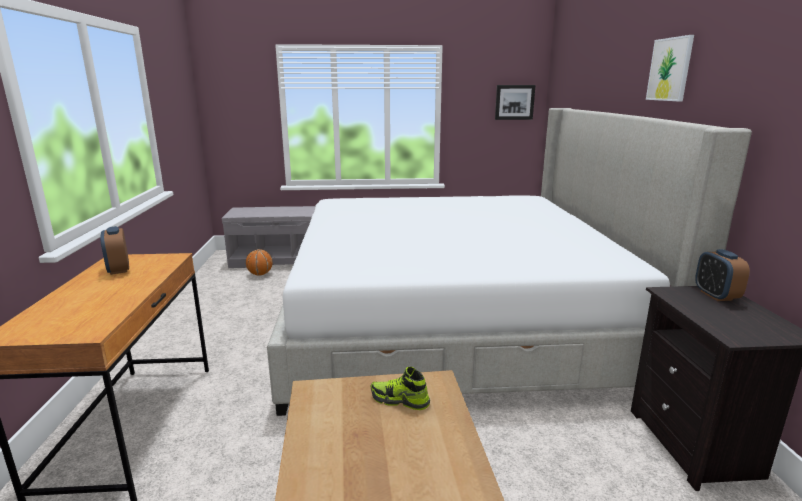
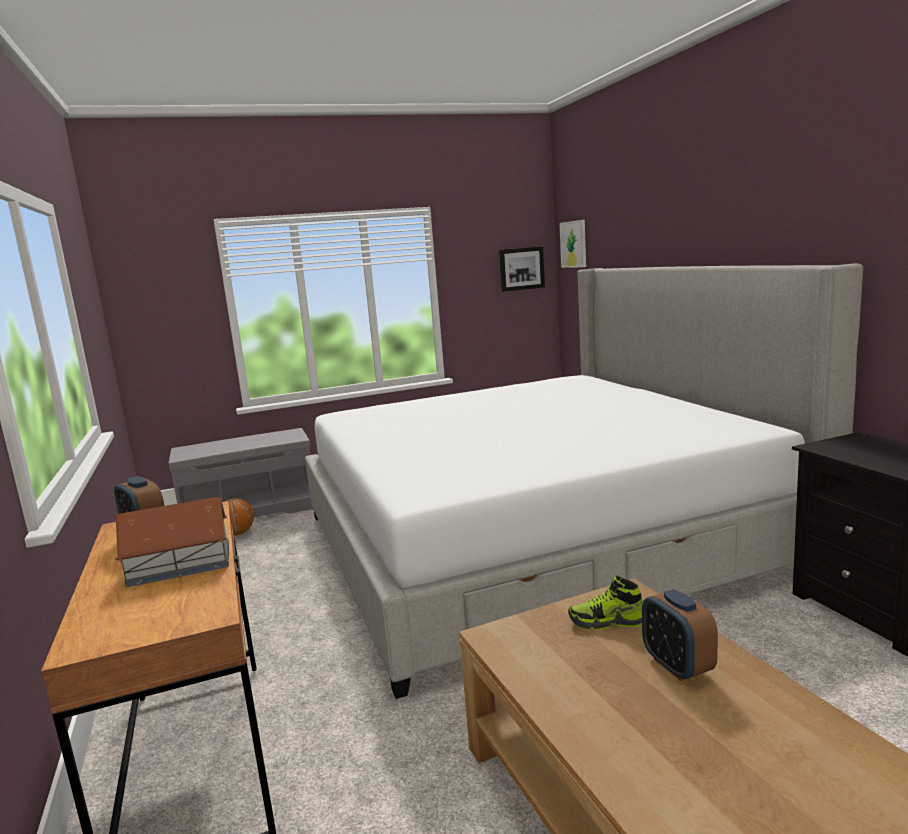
camera: 15 degrees left, 5 degrees down
picture [646,35,694,102] -> picture moved to [559,220,586,268]
alarm clock [695,249,750,301] -> alarm clock moved to [642,589,718,681]
none -> toy house [115,497,229,587]

